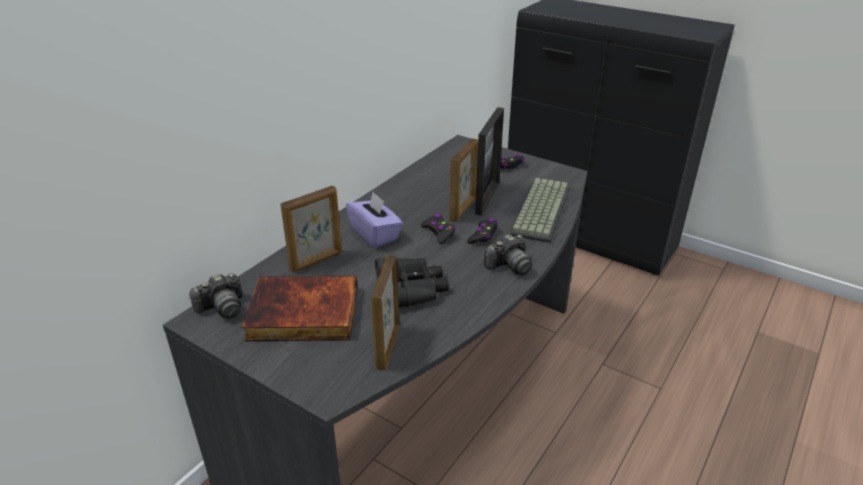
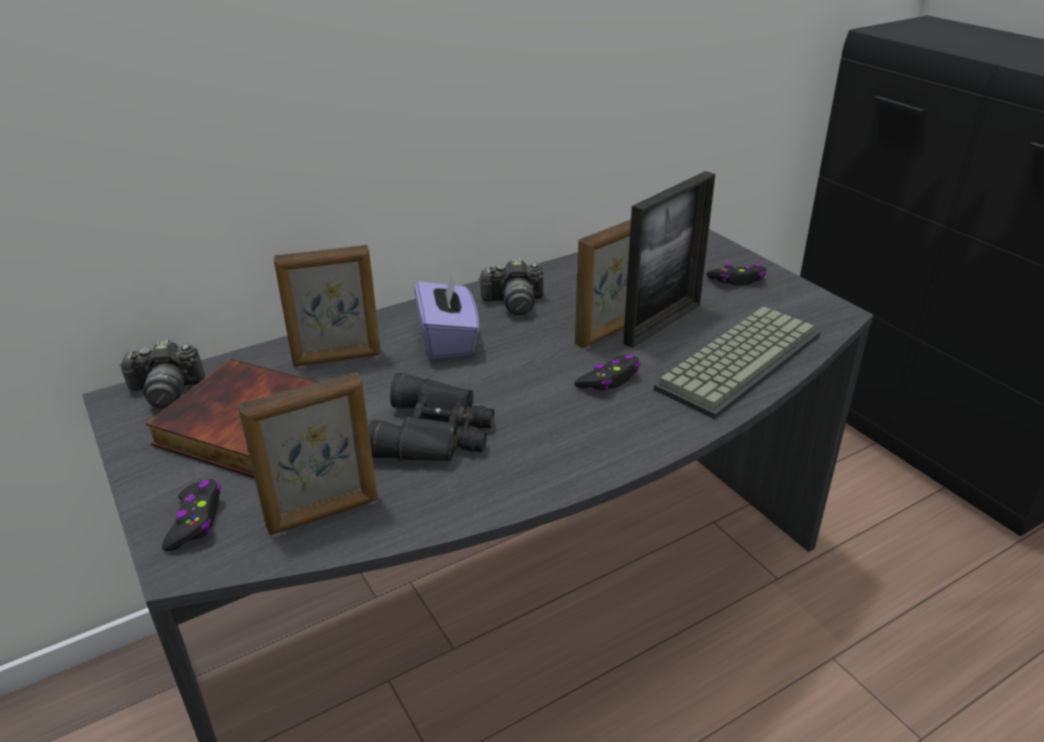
camera: 25 degrees right, 0 degrees up
picture frame [371,255,399,370] -> picture frame turned 150 degrees counterclockwise [238,372,378,535]
black game controller [421,214,456,244] -> black game controller moved to [162,479,221,552]
camera [483,234,533,275] -> camera moved to [478,258,544,315]

